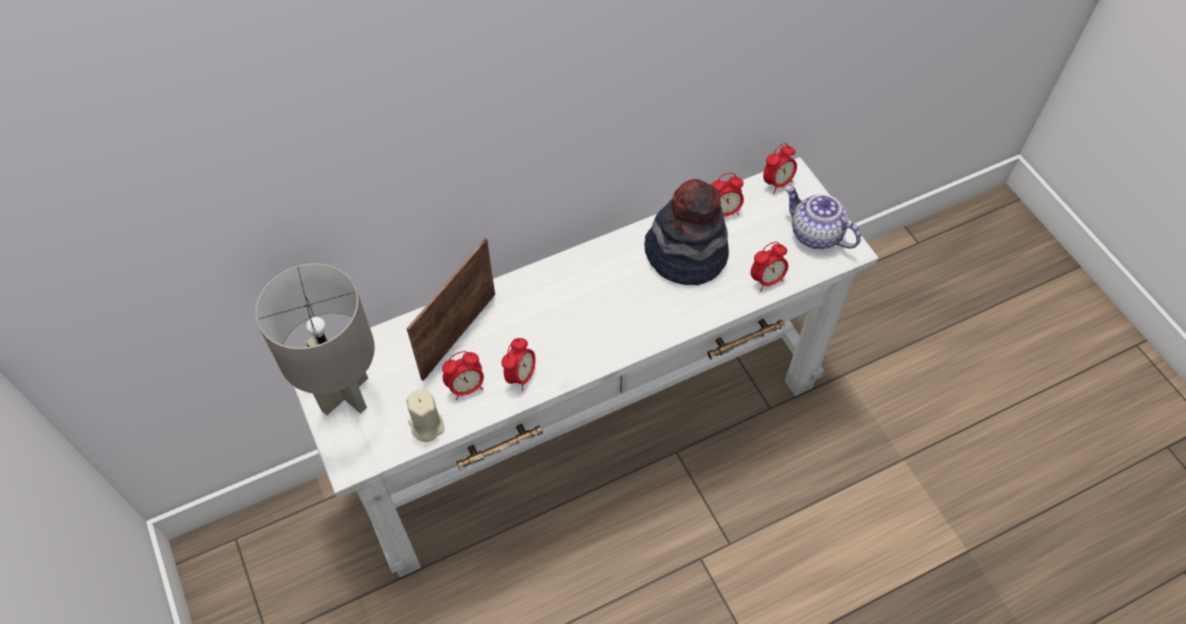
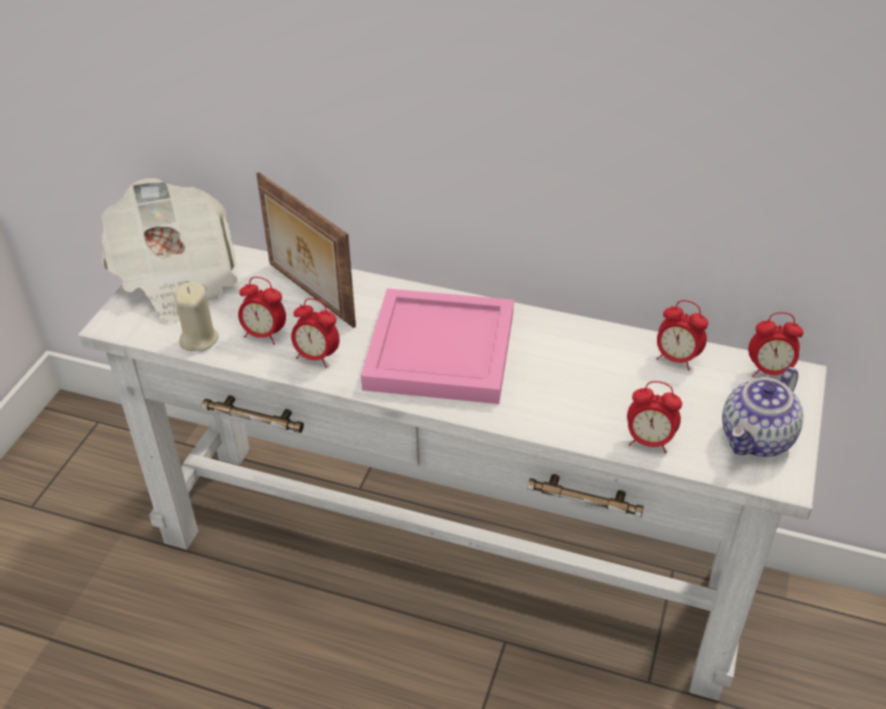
camera: 45 degrees right, 15 degrees down
grey table lamp [256,264,375,415] -> newspaper [102,178,238,322]
picture frame [407,238,495,381] -> picture frame turned 120 degrees counterclockwise [256,172,356,328]
alarm clock [502,338,536,390] -> alarm clock turned 45 degrees clockwise [291,298,340,368]
hat [645,179,729,285] -> none
teapot [785,186,861,249] -> teapot turned 135 degrees counterclockwise [722,367,803,457]
none -> pink tray [361,288,514,404]

